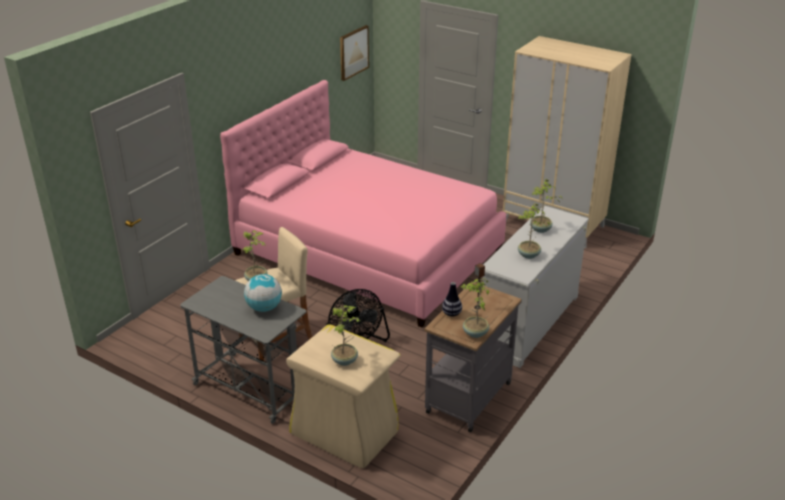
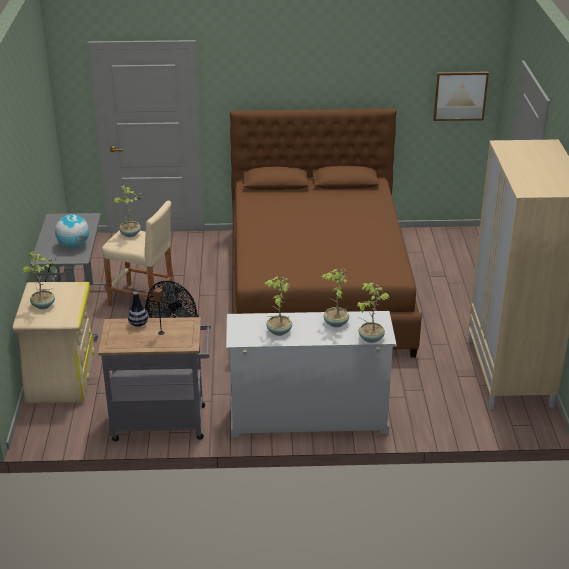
camera: 55 degrees right, 0 degrees up
pink bed [220,80,506,327] -> brown bed [230,108,422,357]
potted plant [460,278,489,338] -> potted plant moved to [357,283,390,343]

